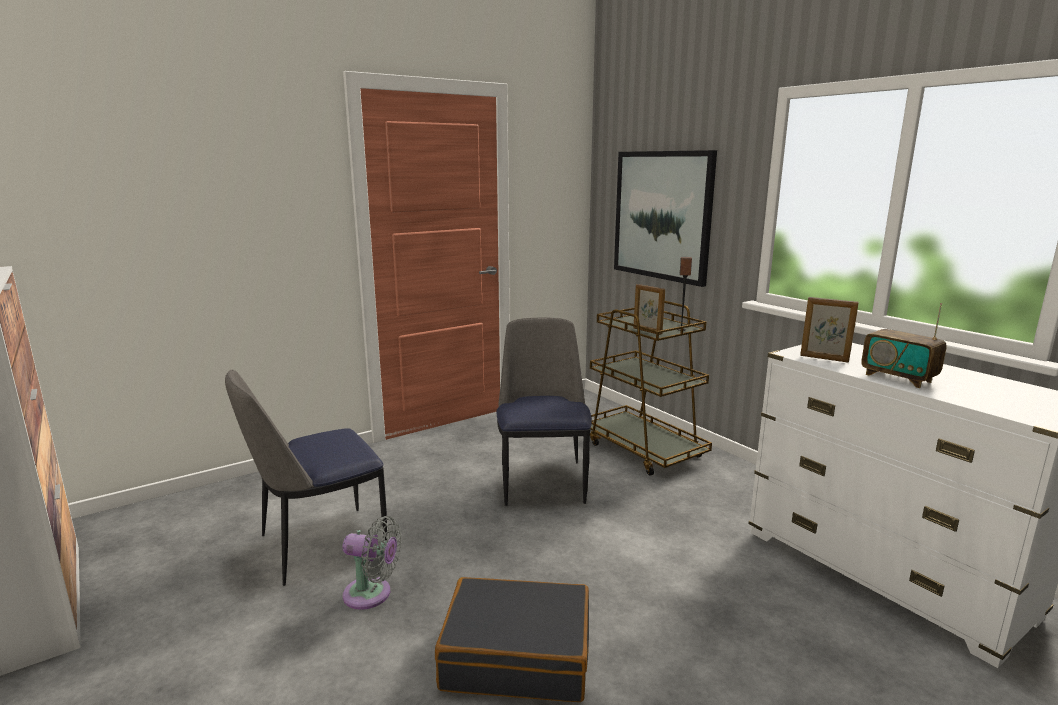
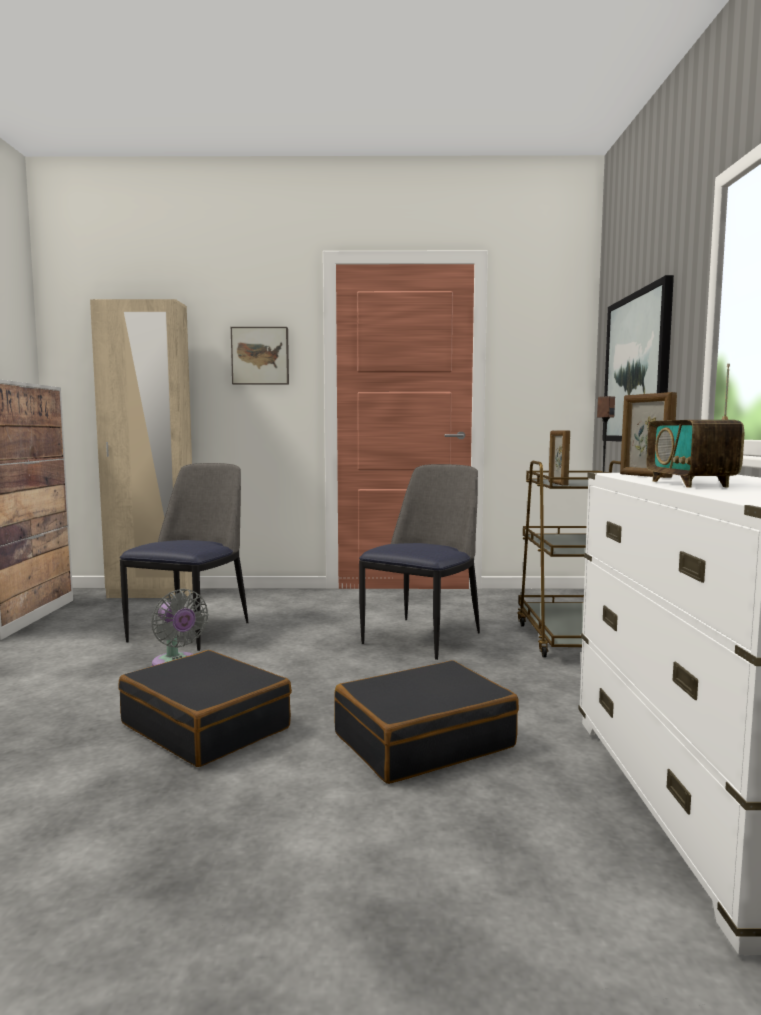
camera: 35 degrees right, 10 degrees down
chair [225,370,387,586] -> chair turned 105 degrees clockwise [120,463,248,651]
none -> beige wardrobe [90,299,193,598]
none -> picture [231,327,289,385]
none -> black suitcase [334,660,519,784]

